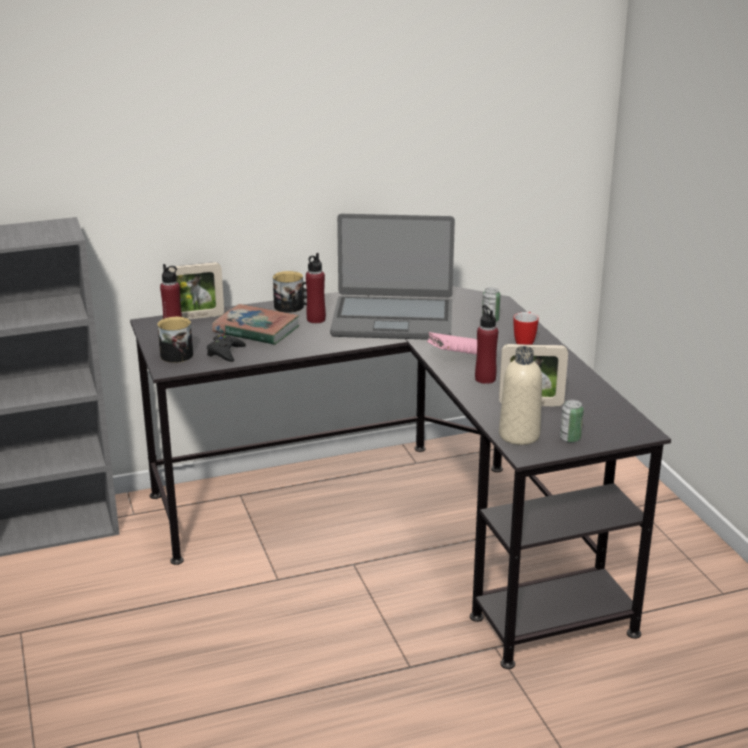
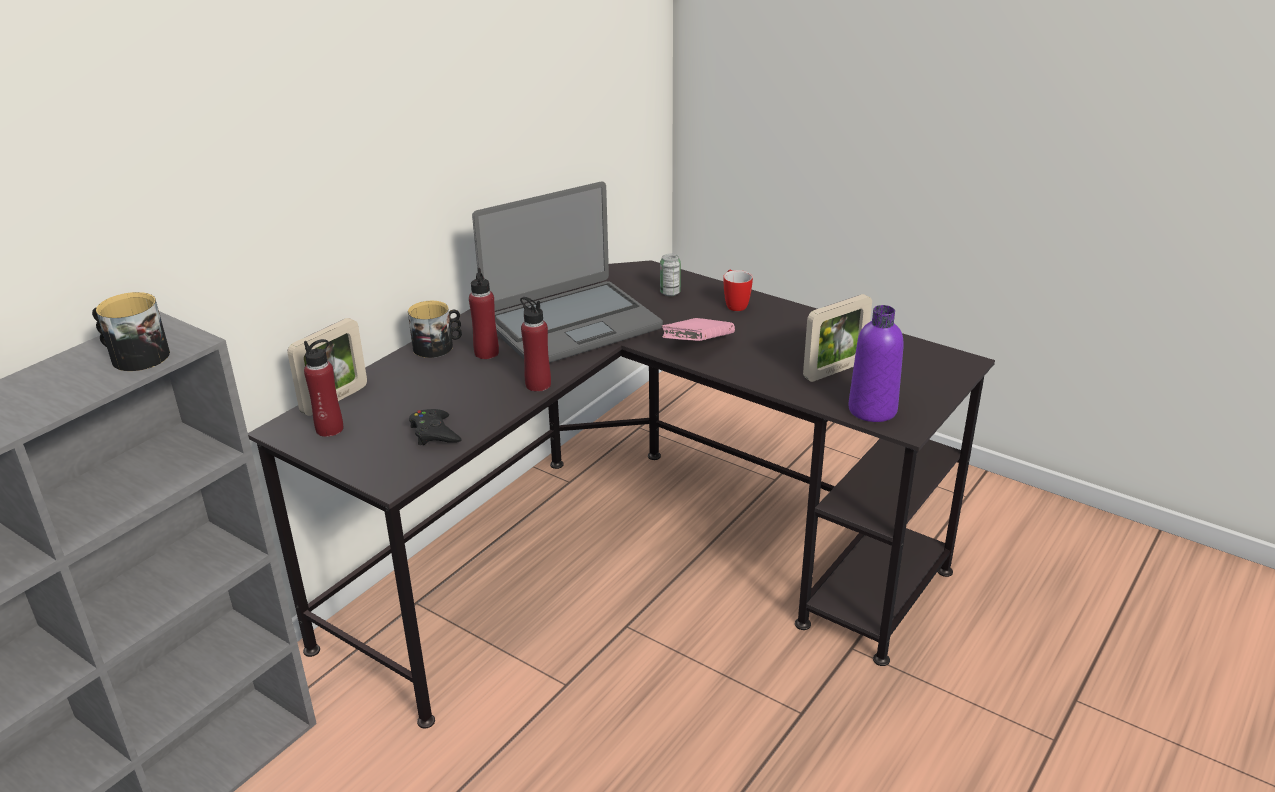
camera: 35 degrees left, 5 degrees up
mug [157,317,193,363] -> mug moved to [92,292,170,371]
book [212,304,300,345] -> none
red bottle [475,305,498,384] -> red bottle moved to [520,297,551,392]
beige bottle [499,346,542,445] -> purple bottle [848,305,904,422]
can [560,400,584,443] -> none

